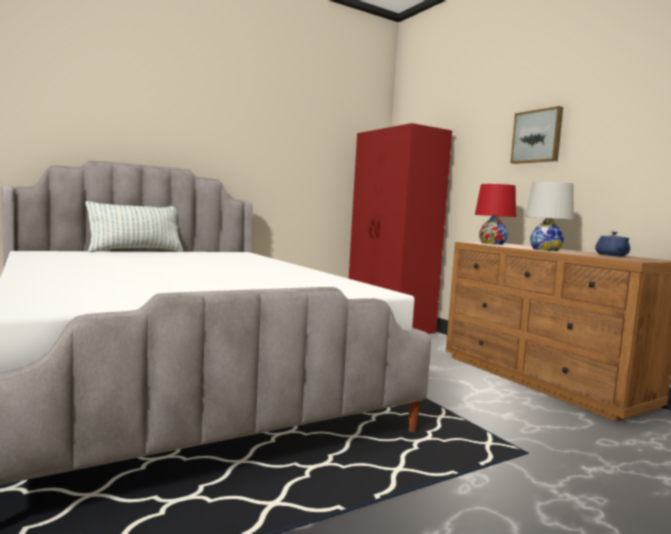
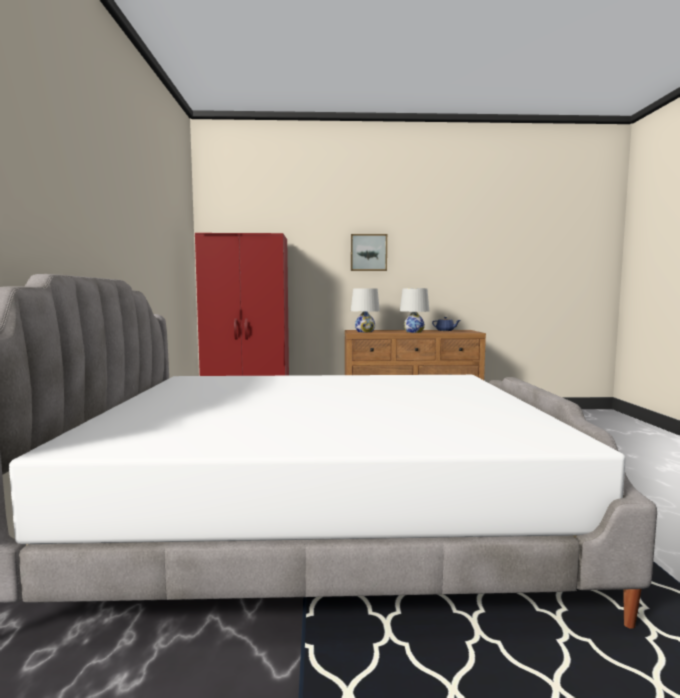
camera: 60 degrees left, 0 degrees up
pillow [85,201,183,252] -> none
red table lamp [475,184,516,245] -> white table lamp [351,288,380,332]

